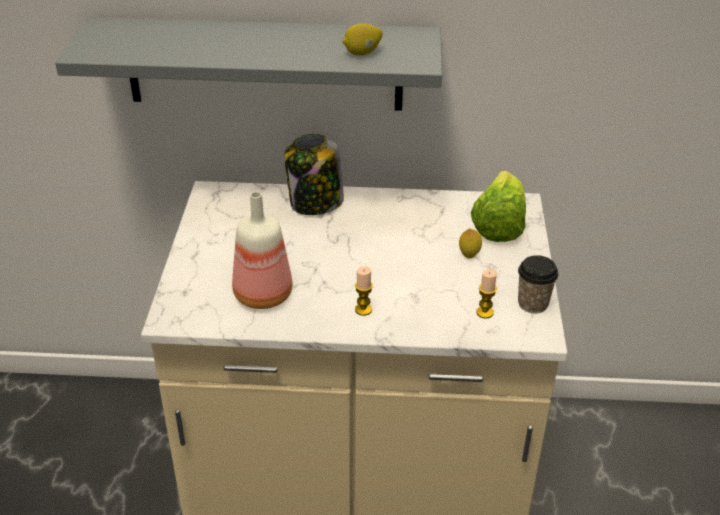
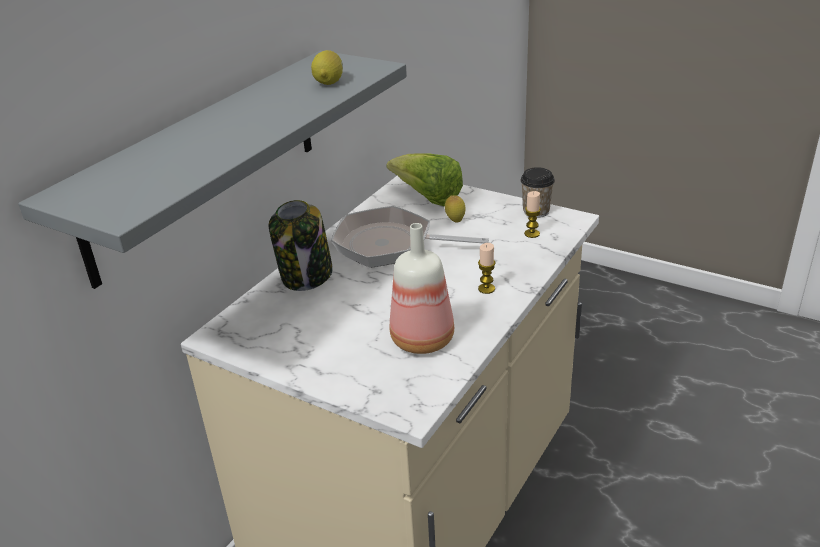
camera: 60 degrees left, 5 degrees down
none -> frying pan [331,206,489,268]

